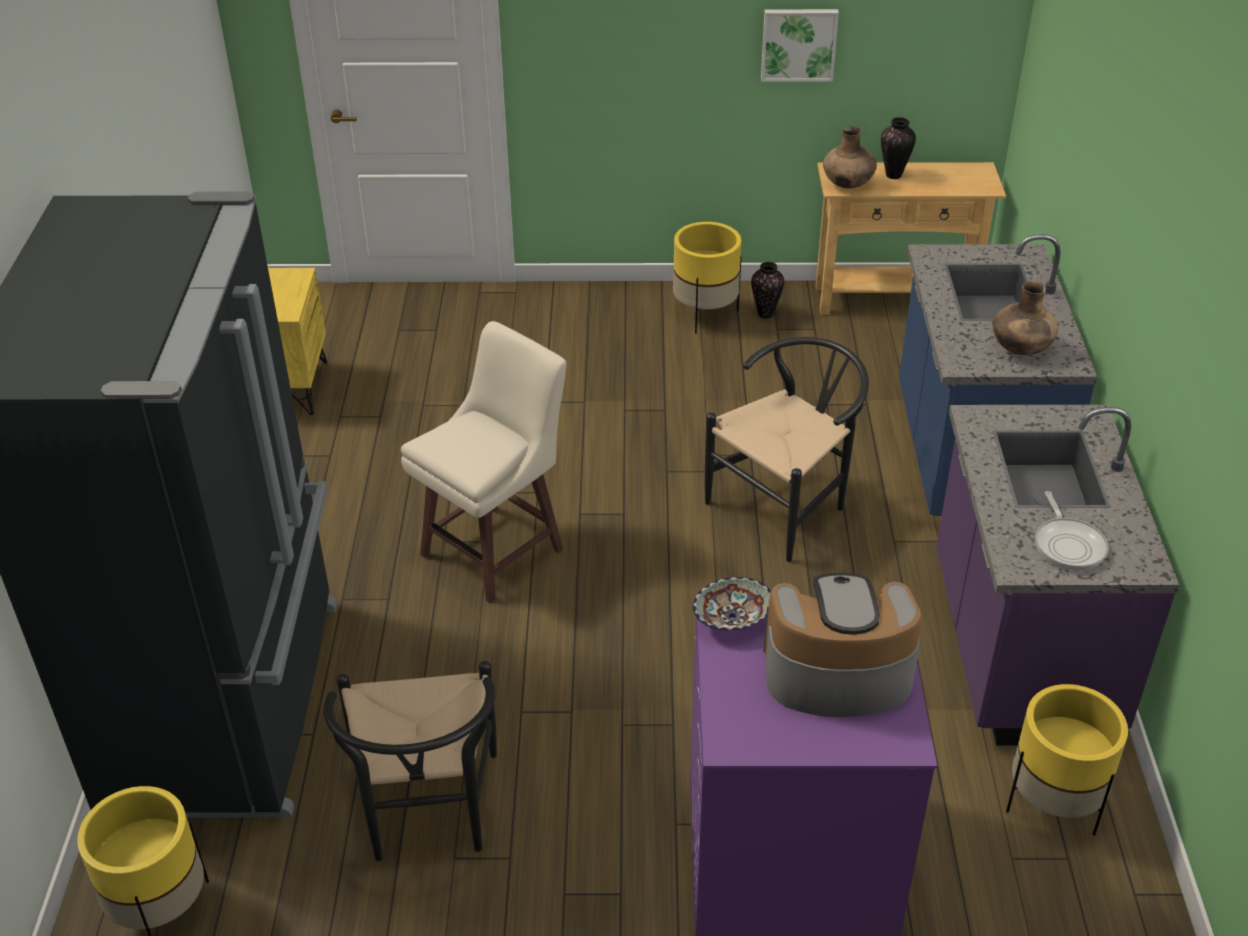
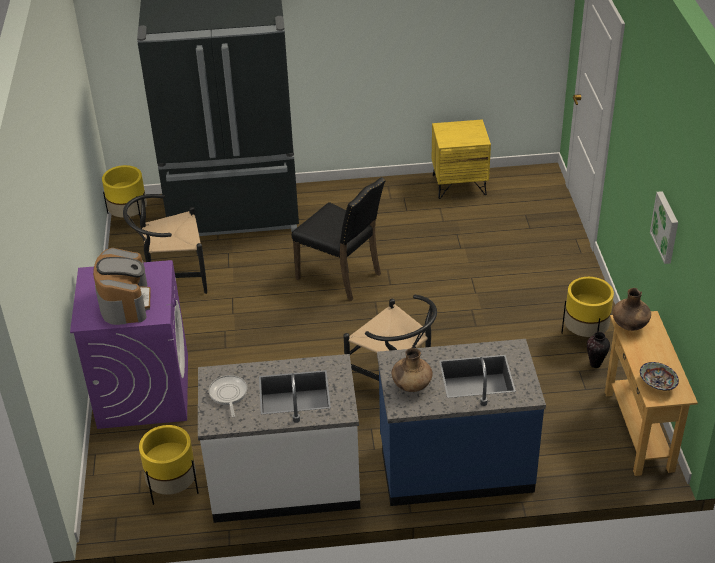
camera: 85 degrees right, 0 degrees up
beige stool [401,321,567,604] -> black chair [292,177,386,301]
bowl [693,577,771,631] -> bowl moved to [640,362,679,390]
vase [881,117,916,179] -> none
purple counter [936,405,1179,746] -> white counter [198,354,360,523]
frying pan [1035,491,1109,571] -> frying pan turned 90 degrees clockwise [209,375,247,417]

